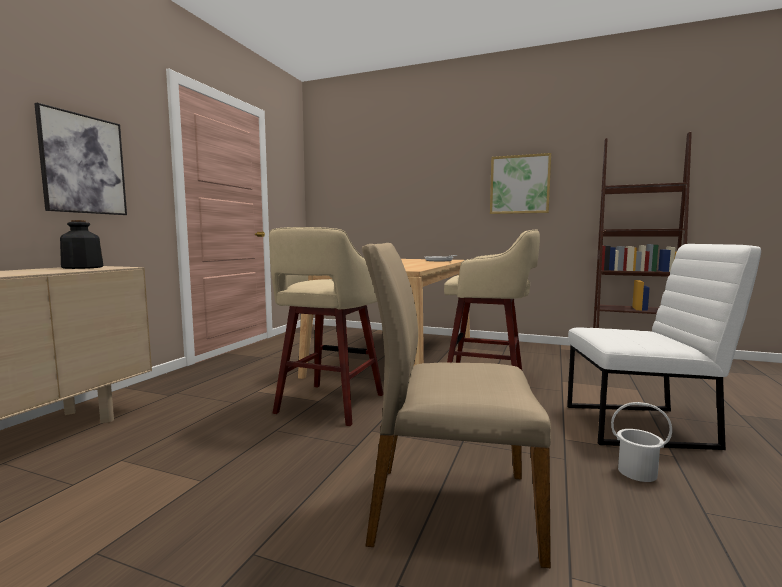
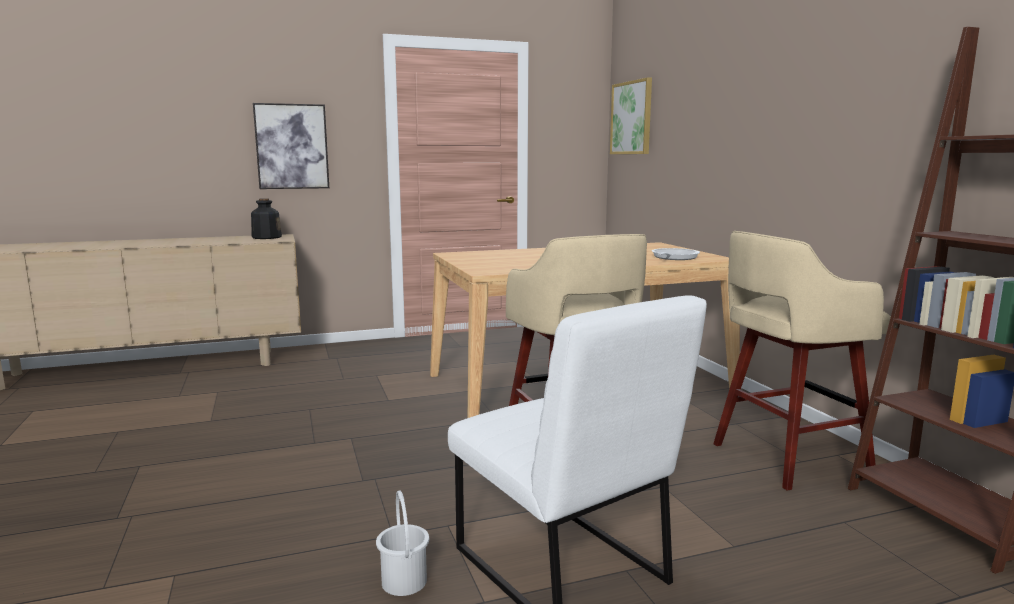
camera: 50 degrees right, 5 degrees up
beige stool [269,227,384,426] -> beige stool moved to [713,231,891,491]
beige chair [362,243,551,568] -> none
picture [490,153,551,214] -> picture moved to [610,77,652,154]

